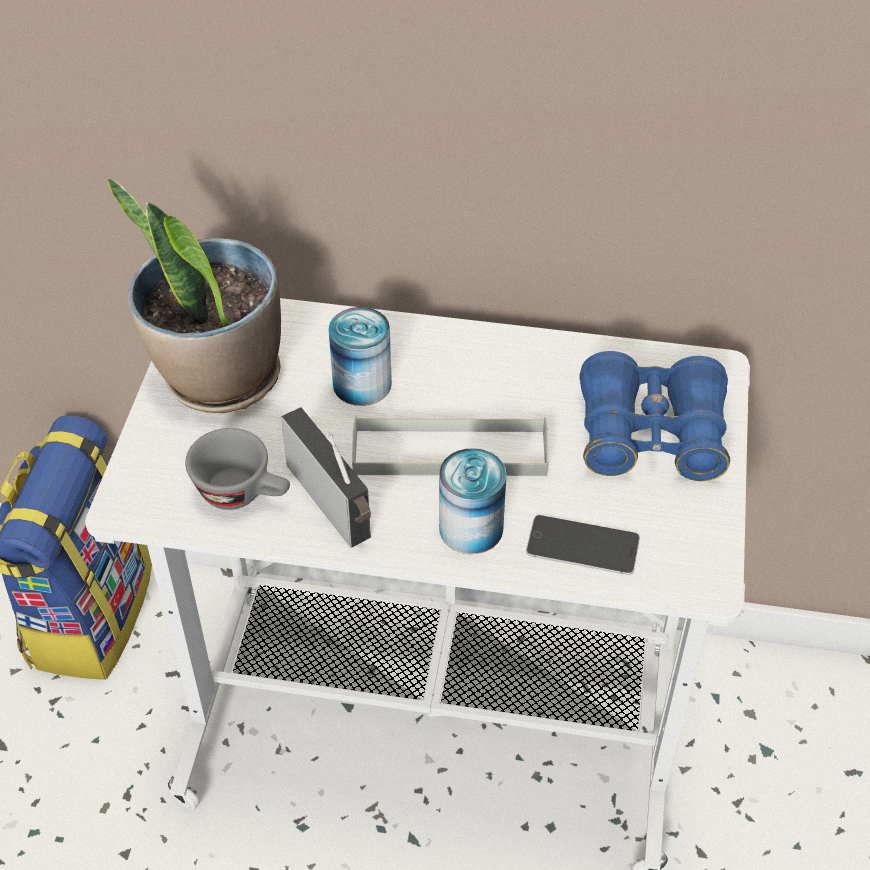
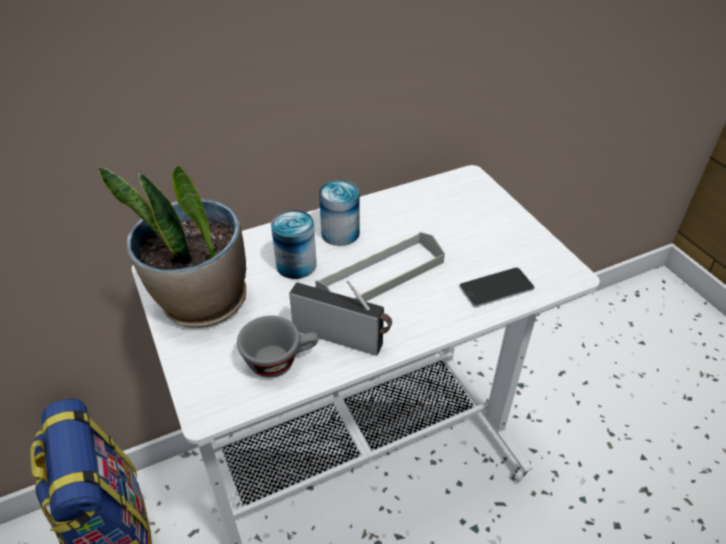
camera: 35 degrees left, 5 degrees down
can [439,448,507,554] -> can moved to [319,180,360,246]
blue binoculars [580,351,730,481] -> none

